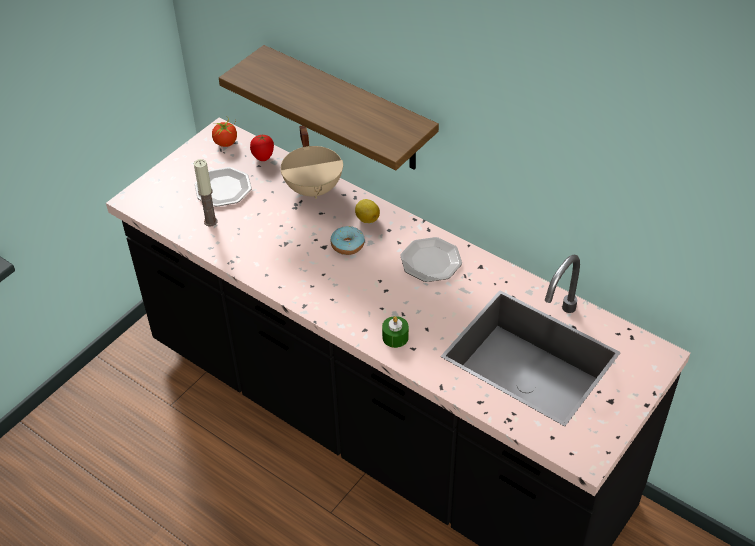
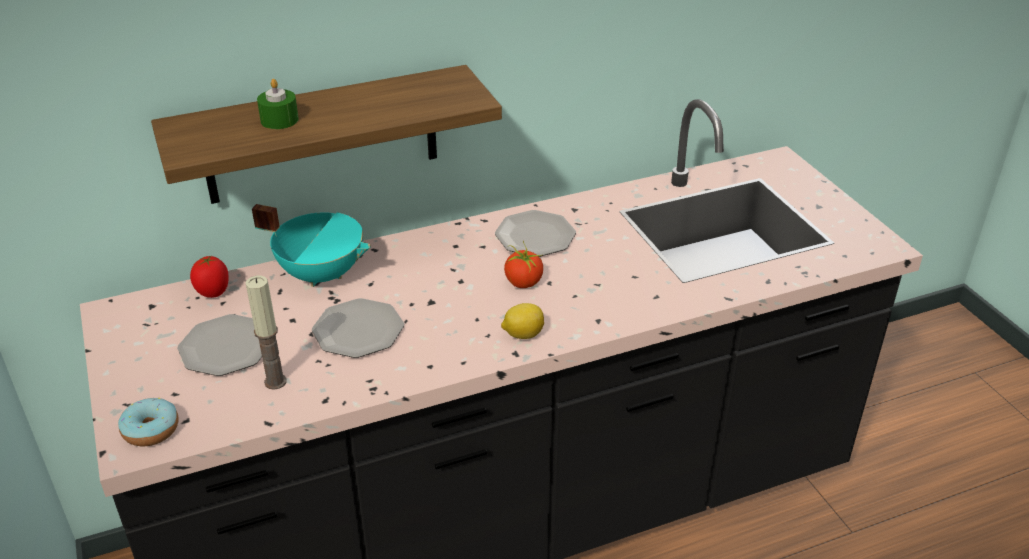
camera: 60 degrees left, 10 degrees down
tomato [212,118,237,147] -> tomato moved to [504,240,543,288]
beige cooking pot [280,126,343,199] -> turquoise cooking pot [252,204,371,287]
donut [331,226,365,255] -> donut moved to [118,398,179,447]
lemon [355,199,380,223] -> lemon moved to [501,303,544,339]
green candle [382,316,409,348] -> green candle moved to [257,79,299,129]
none -> plate [312,298,404,358]

